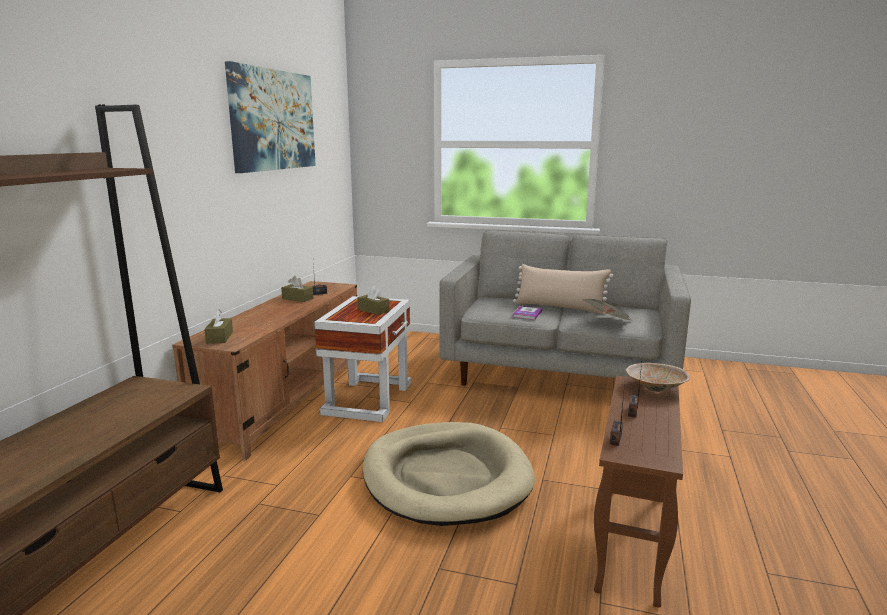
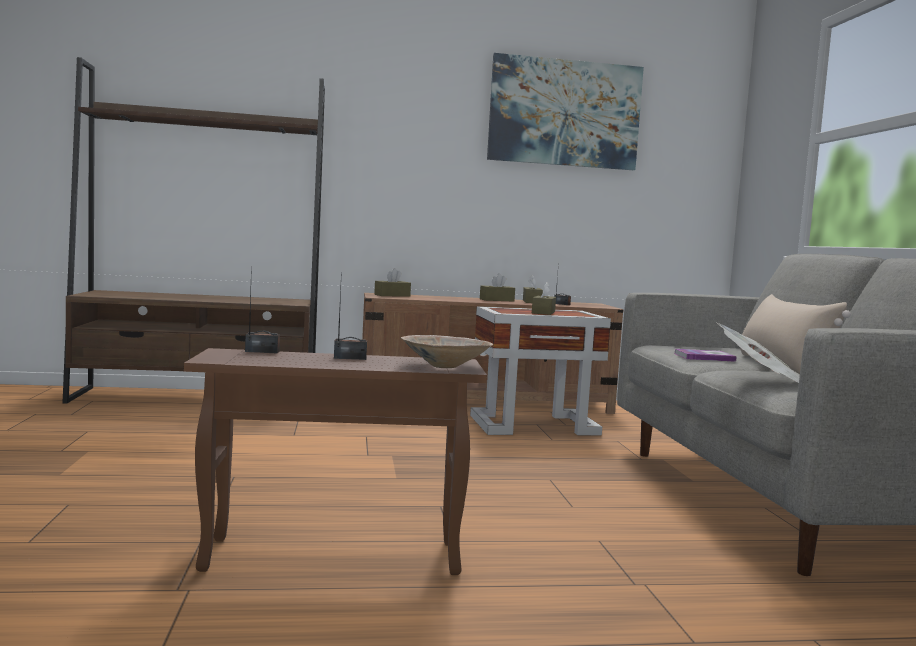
camera: 65 degrees right, 10 degrees down
beige dog bed [363,422,535,526] -> none
none -> brown tissue box [480,274,515,302]

